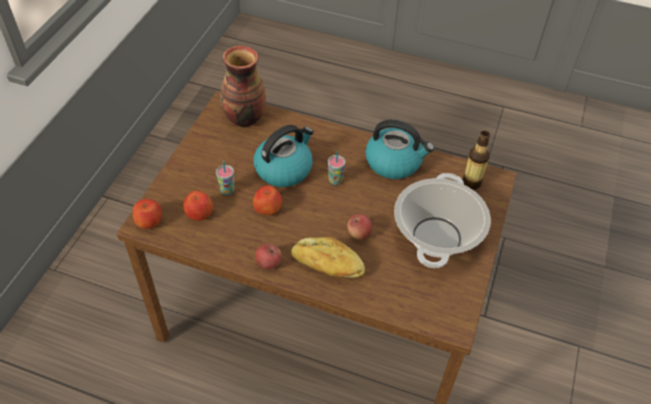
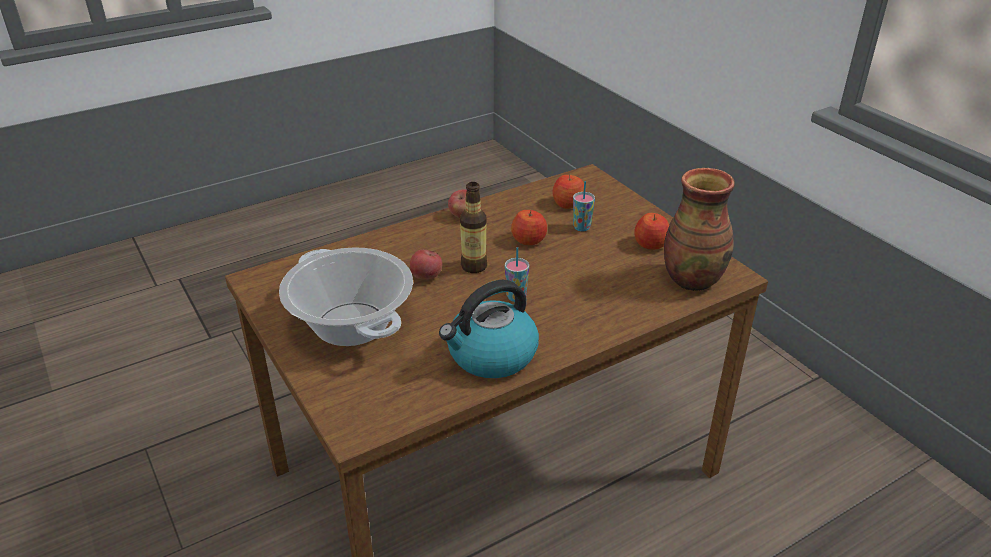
camera: 130 degrees right, 15 degrees down
apple [133,199,162,229] -> apple moved to [634,213,669,250]
kettle [254,125,314,187] -> none
bread [291,237,365,278] -> none
bottle [462,131,490,190] -> bottle moved to [460,182,487,273]

